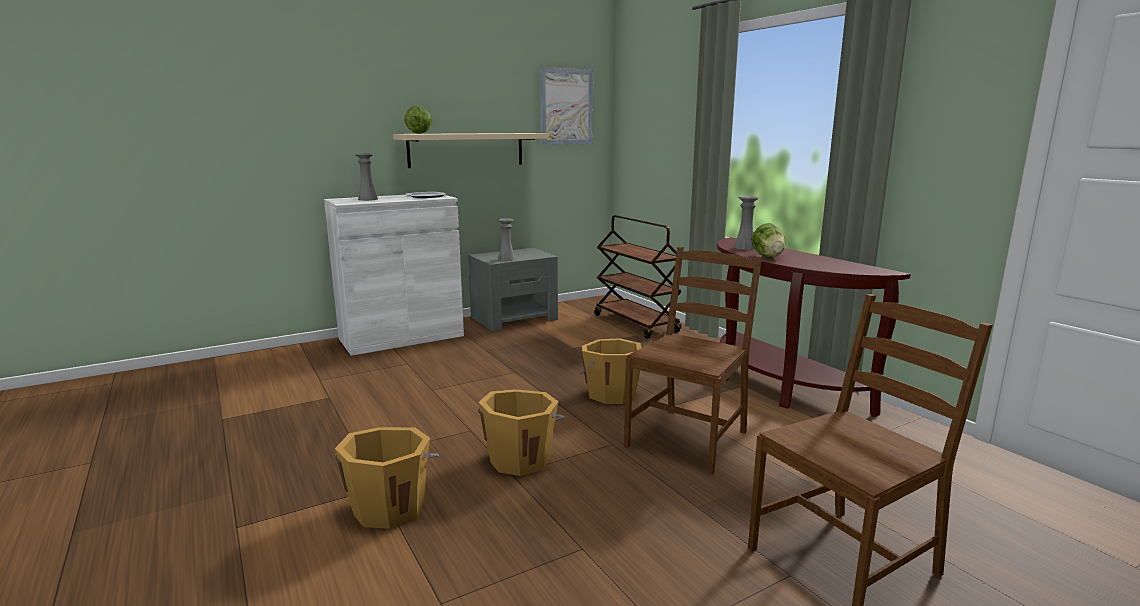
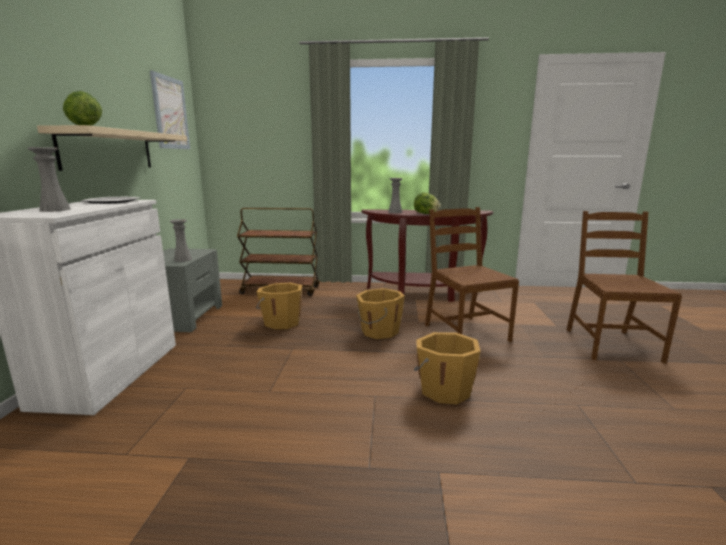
camera: 55 degrees left, 0 degrees up
orange bucket [335,427,439,529] -> orange bucket moved to [256,283,302,330]

